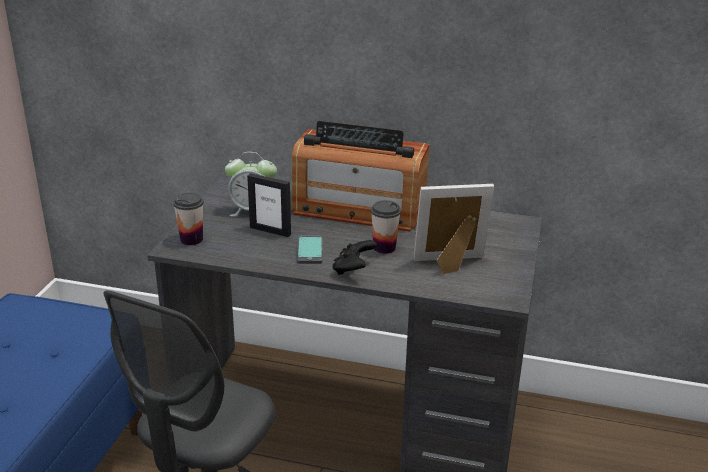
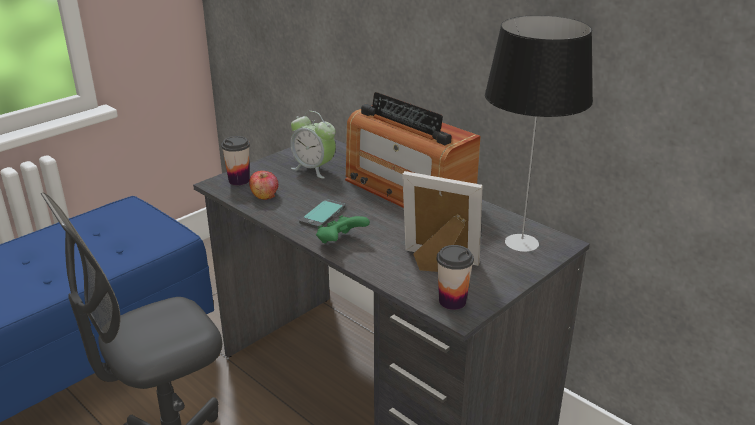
camera: 30 degrees right, 0 degrees up
picture frame [247,173,291,237] -> none
black game controller [332,240,377,275] -> green game controller [316,215,370,244]
cup [371,200,401,254] -> cup moved to [436,245,474,310]
none -> apple [249,171,278,200]
none -> table lamp [485,15,593,252]

